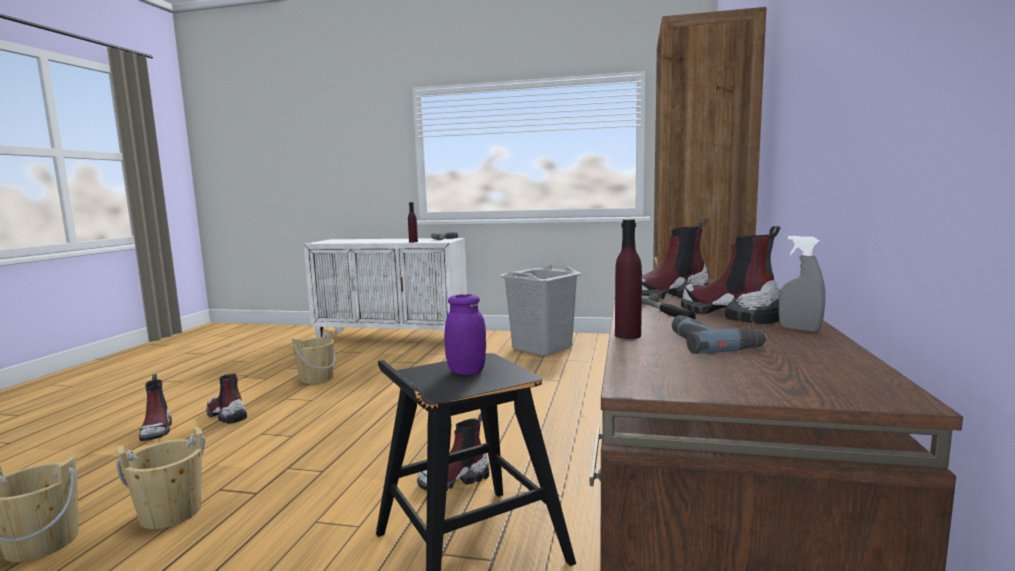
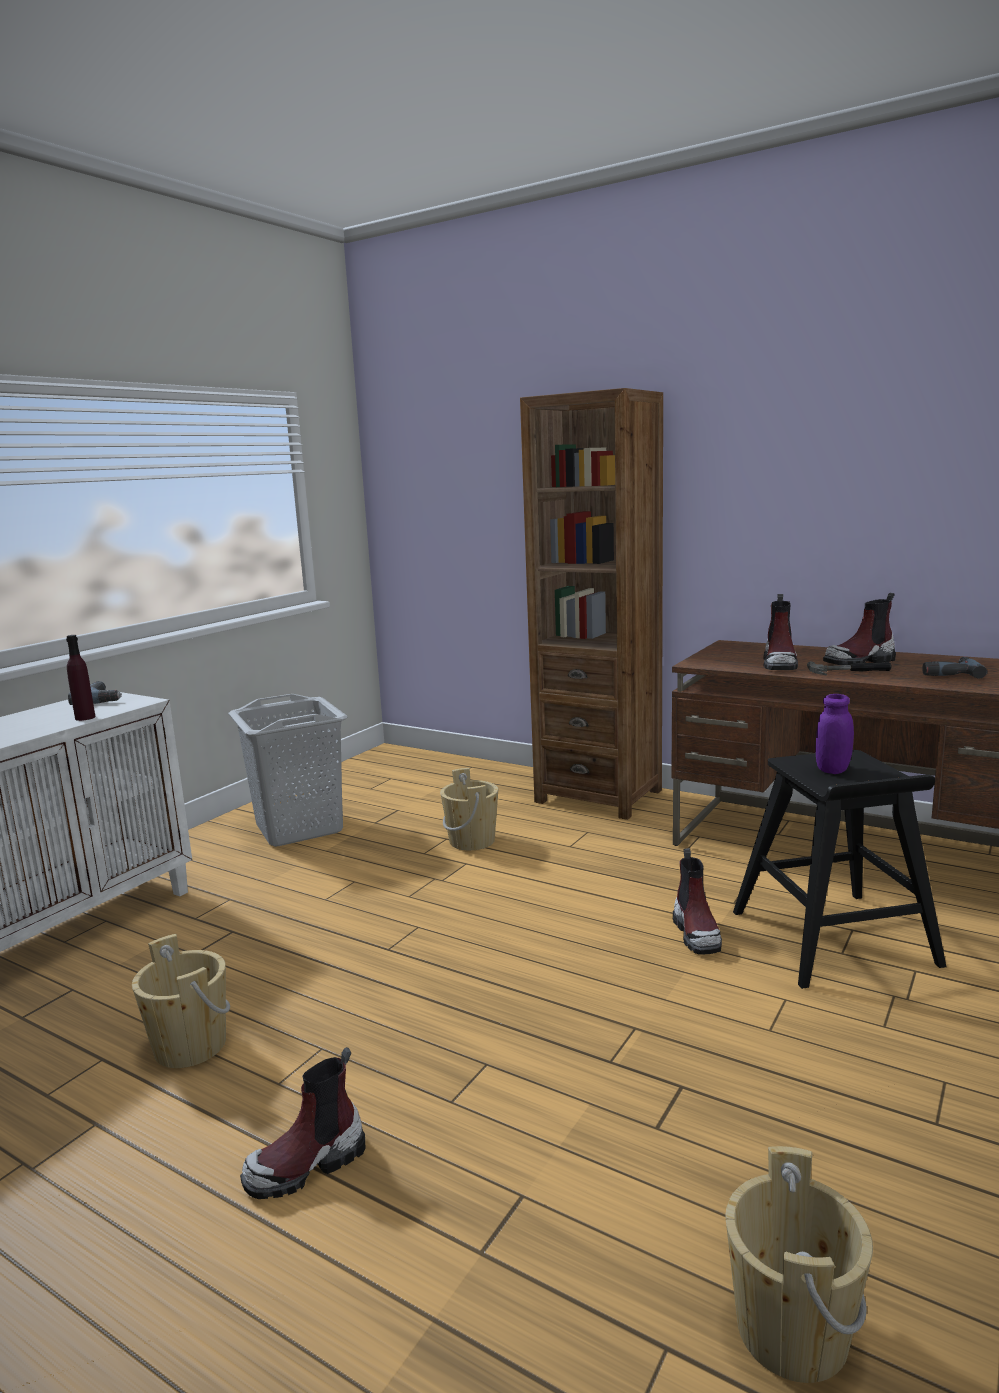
camera: 70 degrees left, 5 degrees up
beige bucket [116,427,205,529] -> beige bucket moved to [440,768,498,850]
boot [139,374,172,441] -> none
purple bottle [615,219,642,339] -> none
grey spray bottle [779,236,825,332] -> none

